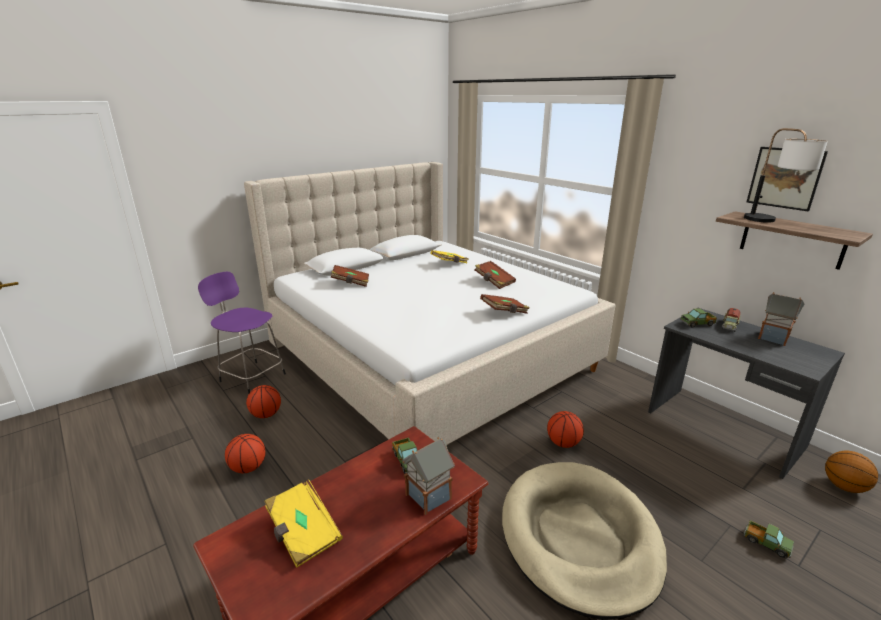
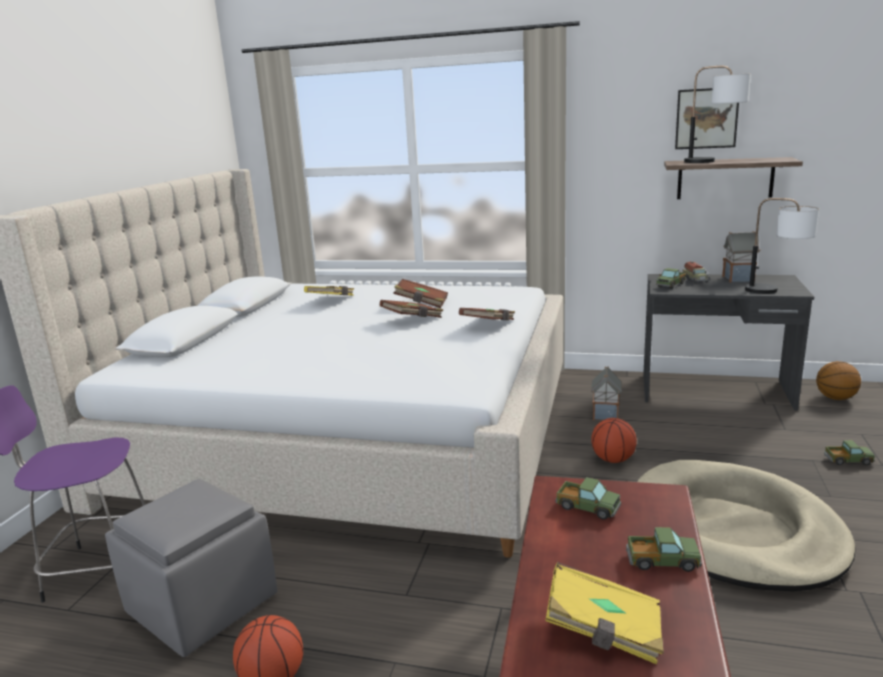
camera: 35 degrees left, 5 degrees down
basketball [246,385,281,418] -> grey ottoman [105,479,277,657]
brown book [331,265,369,287] -> brown book moved to [380,300,443,318]
toy house [402,437,455,515] -> toy house moved to [591,366,622,420]
none -> toy truck [626,527,702,572]
none -> table lamp [745,198,819,294]

